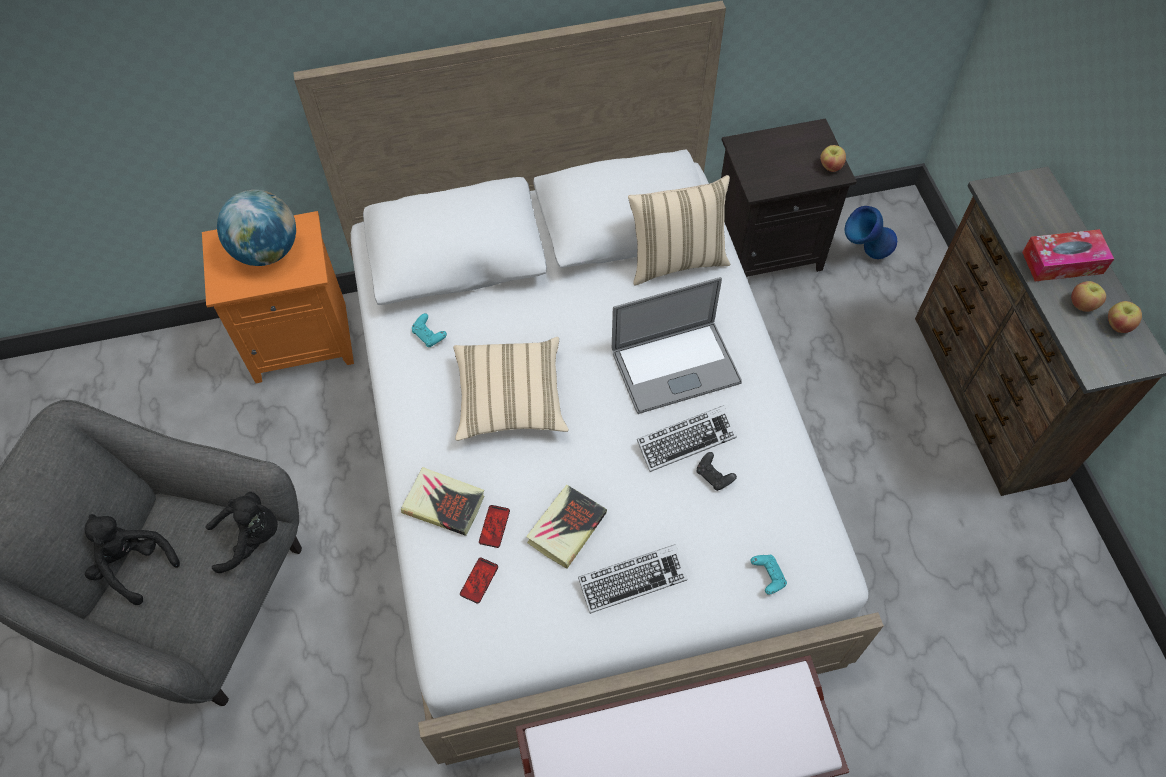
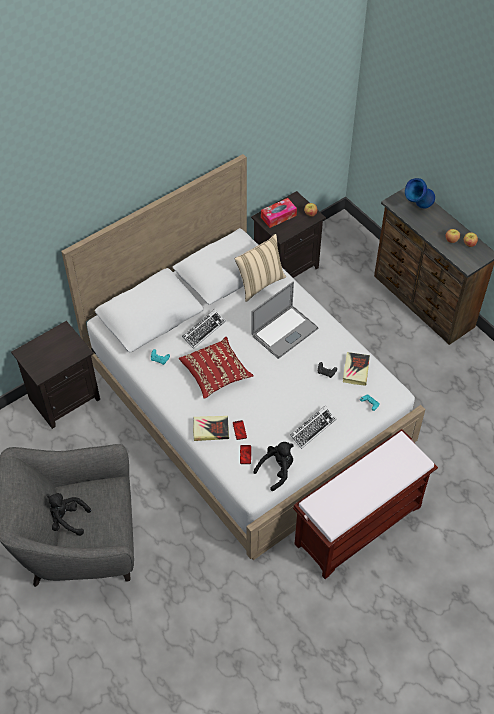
camera: 25 degrees left, 5 degrees down
orange nightstand [202,211,354,383] -> black nightstand [11,321,100,429]
black plush toy [206,492,278,573] -> black plush toy moved to [253,442,294,491]
globe [217,190,296,266] -> none
beige pillow [453,337,569,441] -> red pillow [179,337,254,399]
book [526,485,607,569] -> book moved to [343,352,370,386]
keyboard [637,405,737,472] -> keyboard moved to [182,309,226,349]
blue vase [845,206,897,259] -> blue vase moved to [405,178,435,209]
tissue box [1022,229,1114,282] -> tissue box moved to [261,198,297,228]

